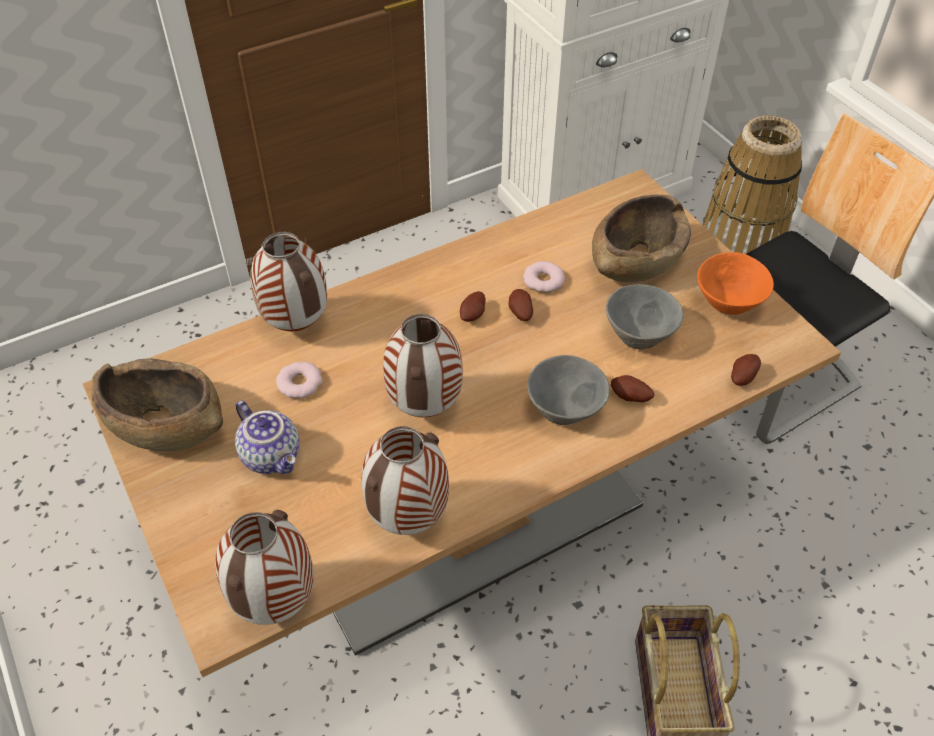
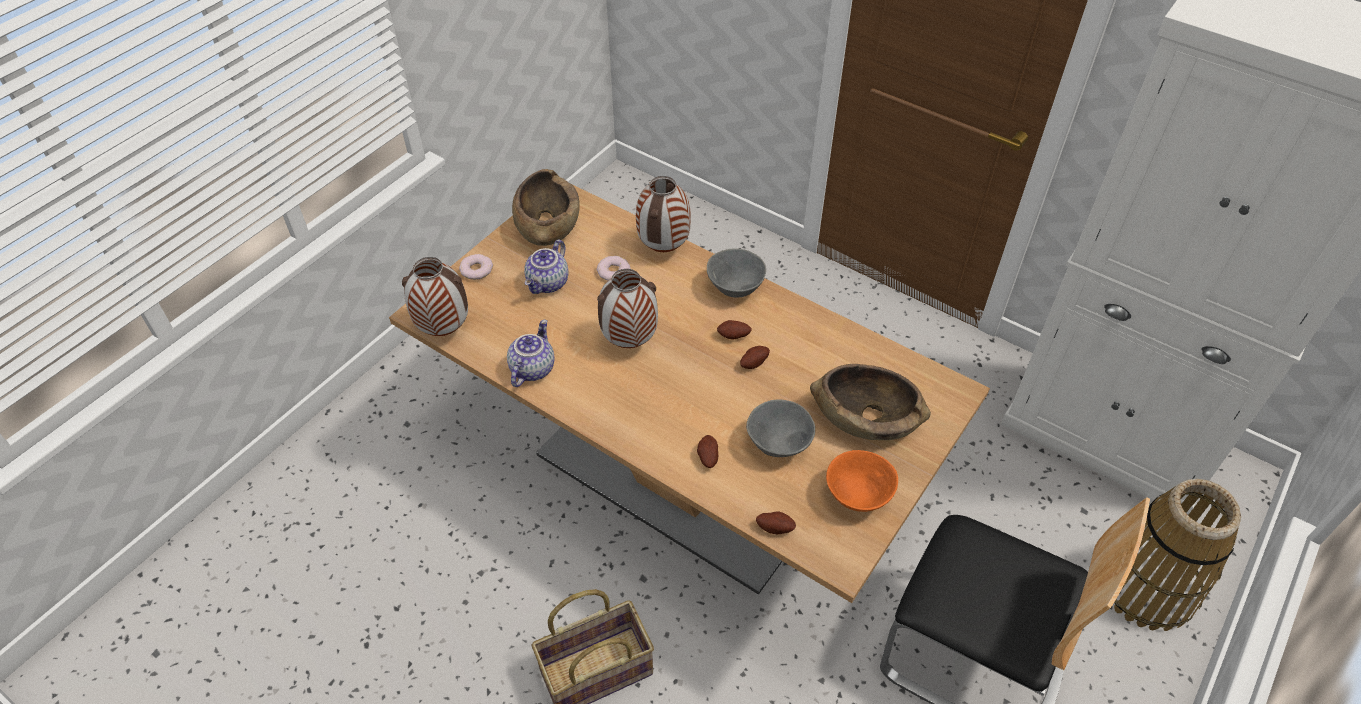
camera: 65 degrees right, 0 degrees up
vase [361,426,449,535] -> teapot [507,320,554,387]
donut [523,261,565,293] -> donut moved to [459,254,493,280]
grey bowl [527,355,610,425] -> grey bowl moved to [707,249,766,297]

